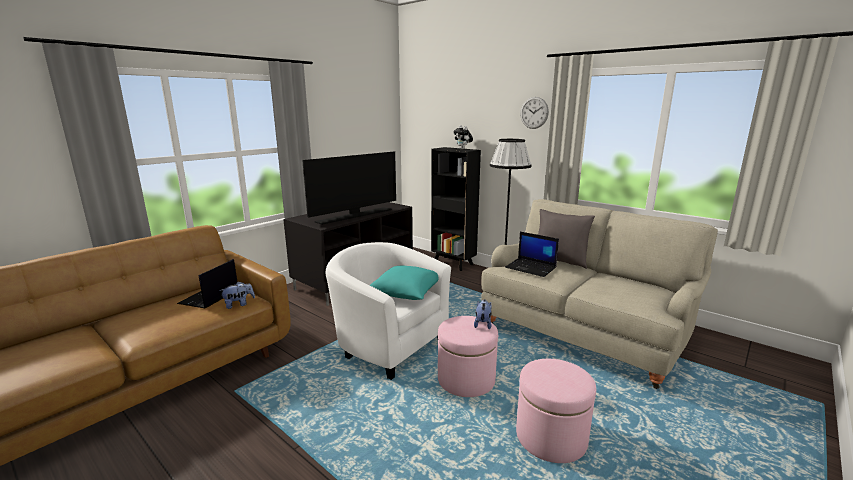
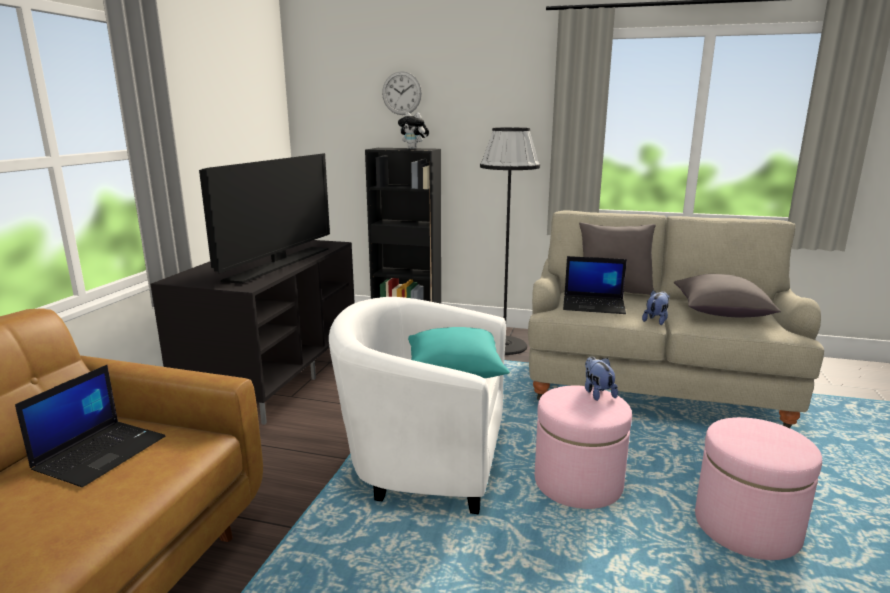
camera: 25 degrees left, 0 degrees up
laptop [177,259,237,308] -> laptop turned 150 degrees counterclockwise [15,365,165,487]
plush toy [219,281,255,309] -> plush toy moved to [642,290,670,325]
wall clock [520,97,549,129] -> wall clock moved to [382,71,422,115]
none -> grey pillow [674,274,781,317]

